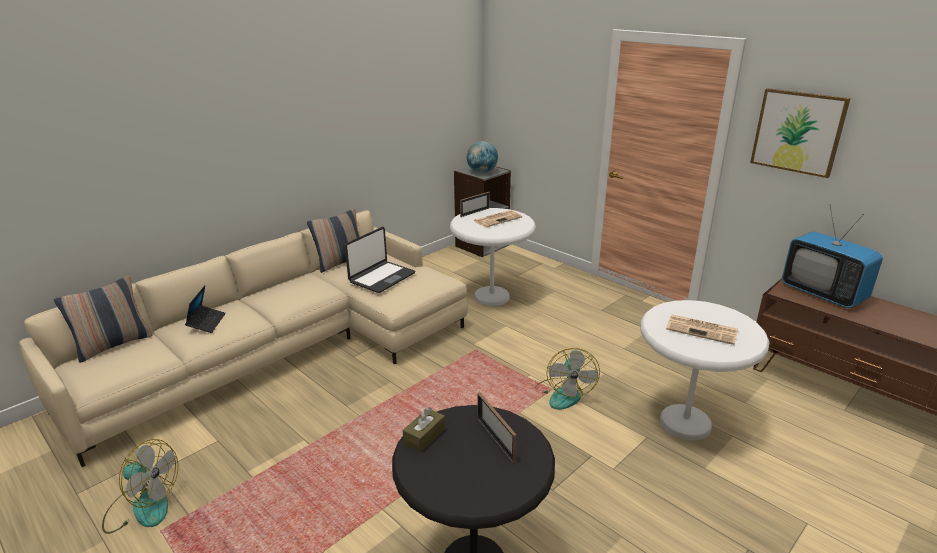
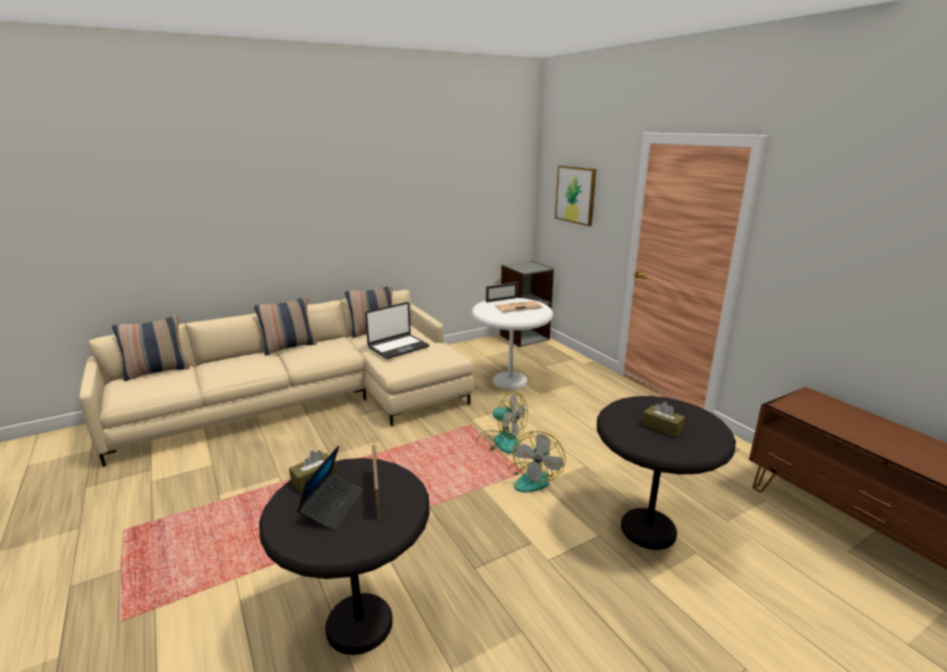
camera: 15 degrees right, 5 degrees down
fan [102,439,178,534] -> fan moved to [476,391,528,454]
laptop [185,286,226,333] -> laptop moved to [297,445,364,531]
globe [467,141,498,173] -> none
white side table [640,300,769,441] -> black side table [597,396,736,550]
newspaper [666,314,738,345] -> brown tissue box [642,402,685,437]
picture [750,88,851,178] -> picture moved to [555,165,596,226]
television [782,206,883,308] -> none
none -> pillow [254,297,317,355]

